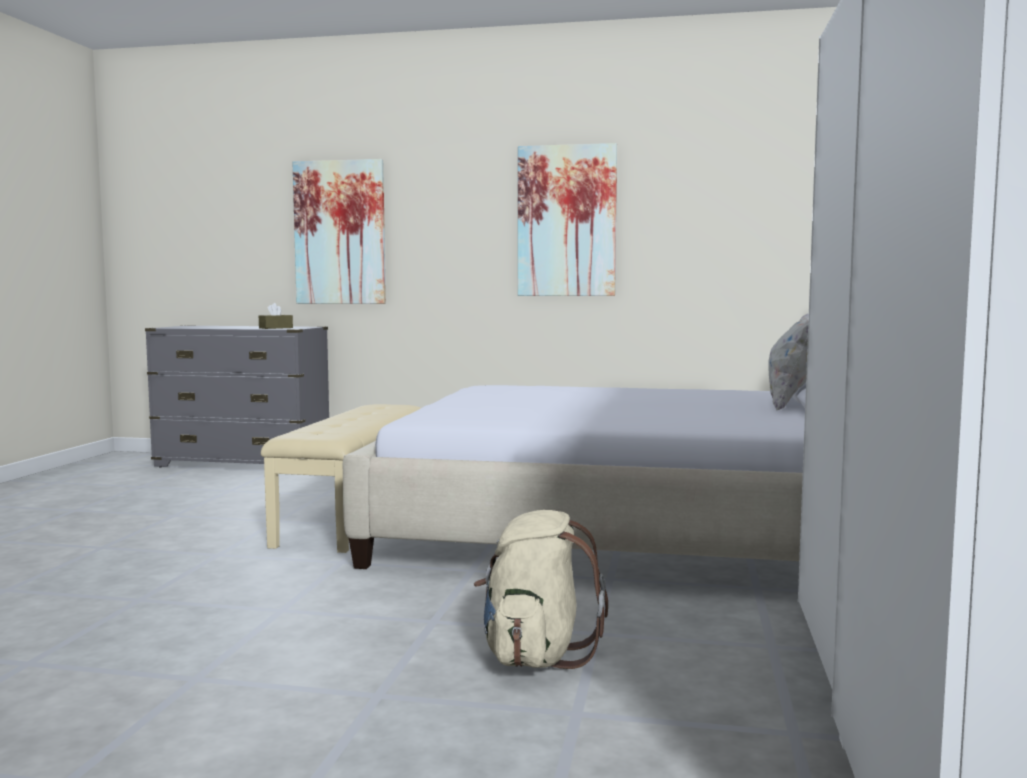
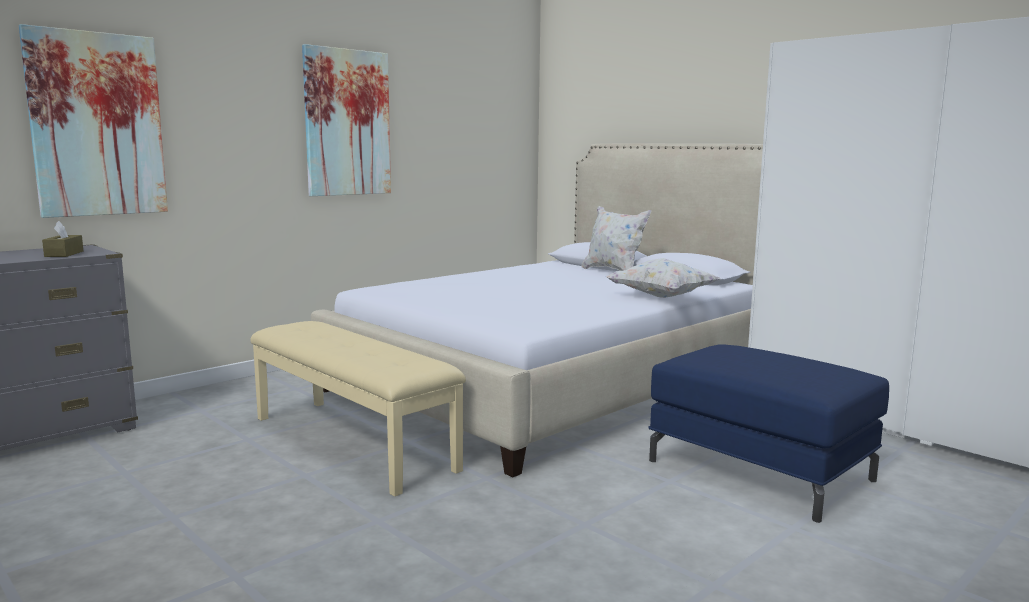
camera: 55 degrees left, 5 degrees up
beige backpack [474,510,608,669] -> blue ottoman [648,344,889,523]
none -> white pillow [606,258,720,298]

